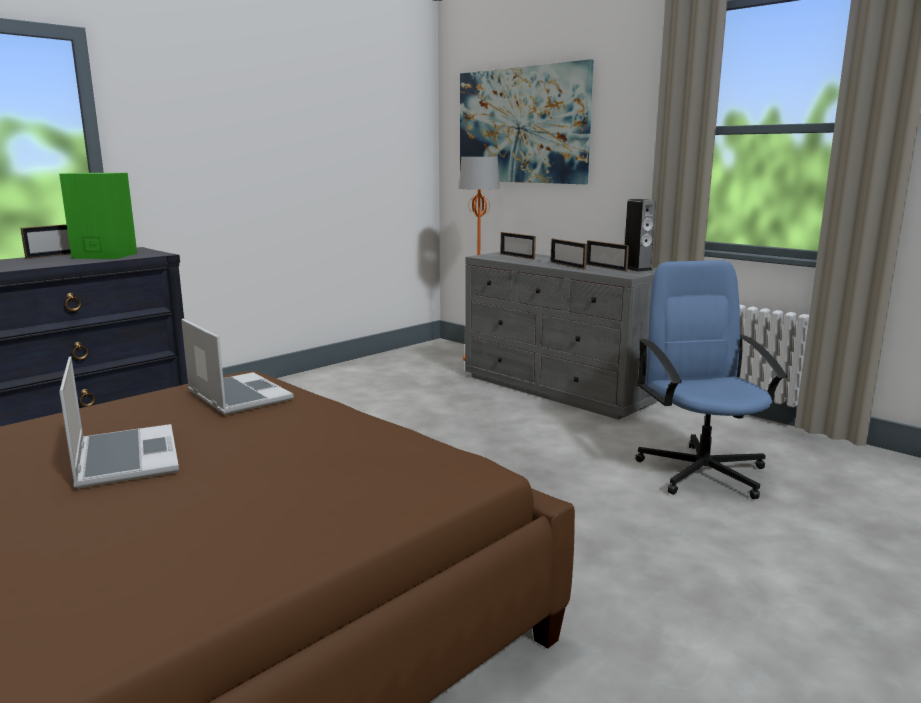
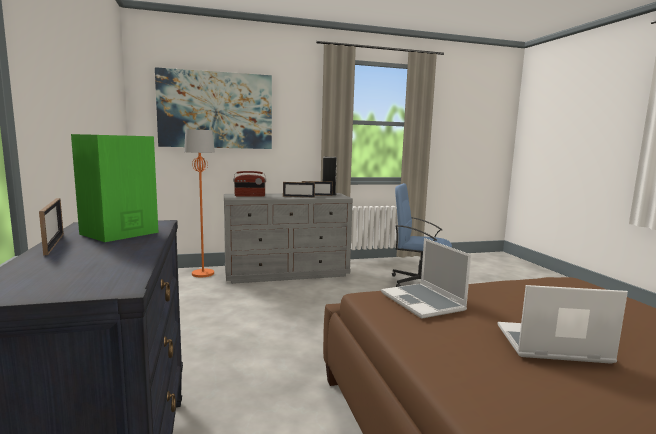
camera: 60 degrees left, 5 degrees down
laptop [181,319,294,415] -> laptop turned 105 degrees counterclockwise [381,238,471,319]
picture frame [500,232,536,260] -> radio [233,171,266,197]

